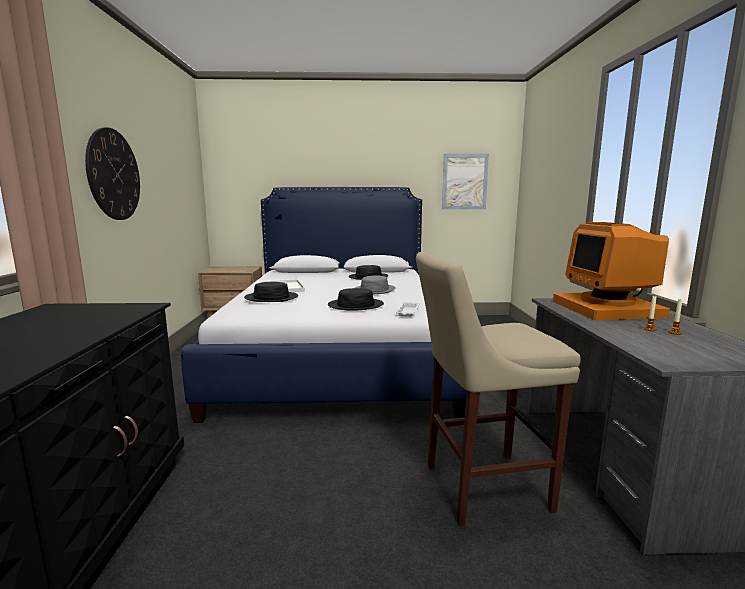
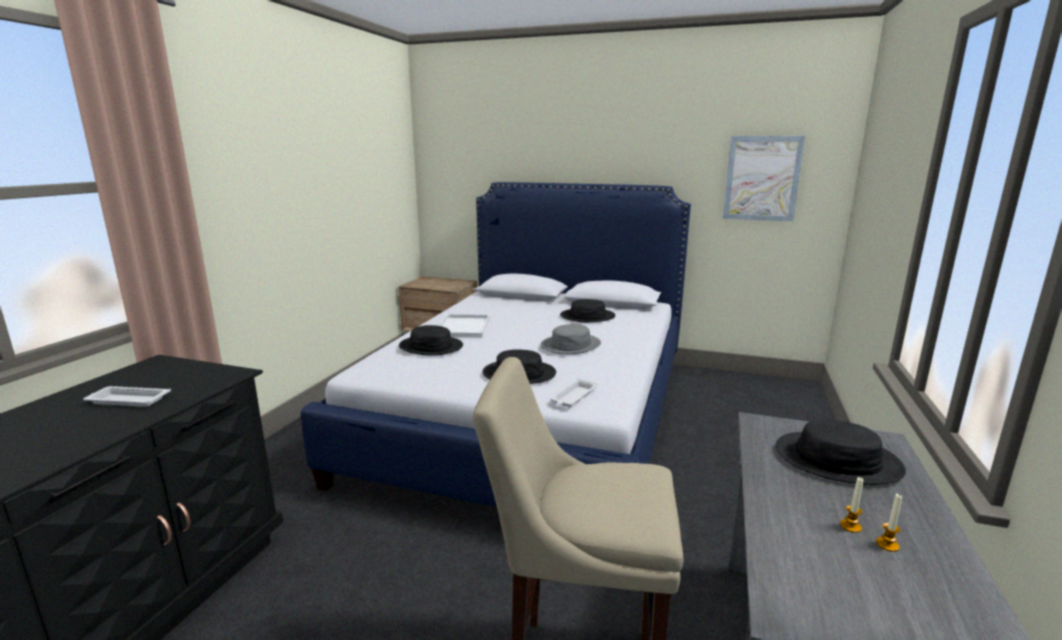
camera: 20 degrees right, 5 degrees up
wall clock [85,127,140,220] -> none
monitor [553,222,670,320] -> black hat [776,420,906,485]
none -> white tray [83,386,171,407]

